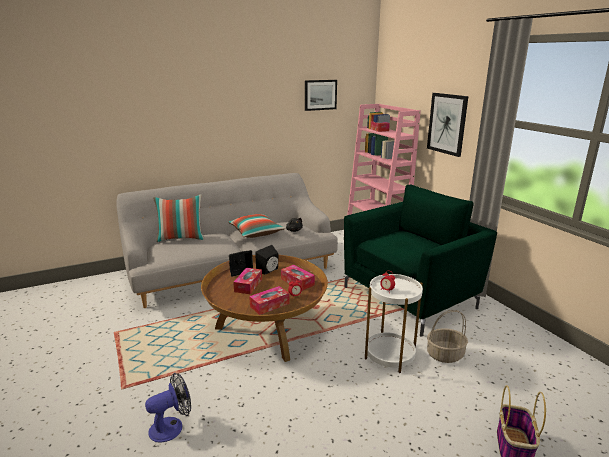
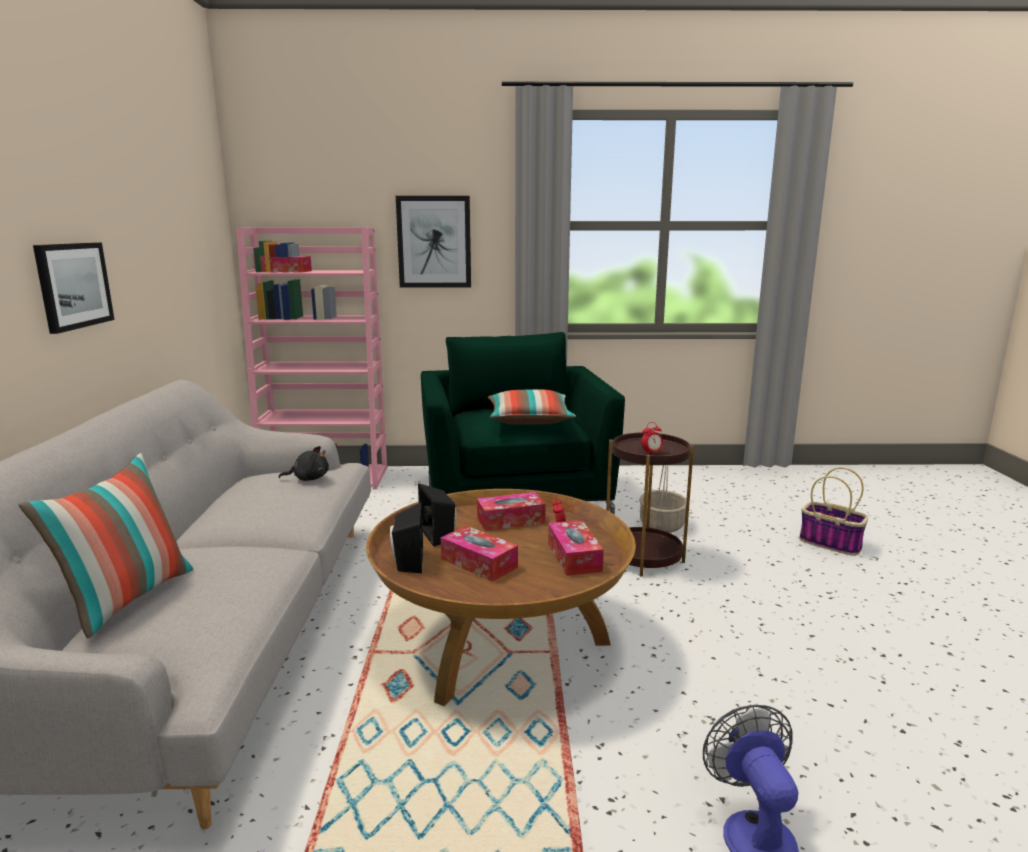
camera: 65 degrees left, 5 degrees down
pillow [229,214,285,238] -> pillow moved to [488,389,576,425]
picture [305,80,337,111] -> picture moved to [33,242,114,334]
white side table [365,274,423,373] -> brown side table [606,432,694,577]

